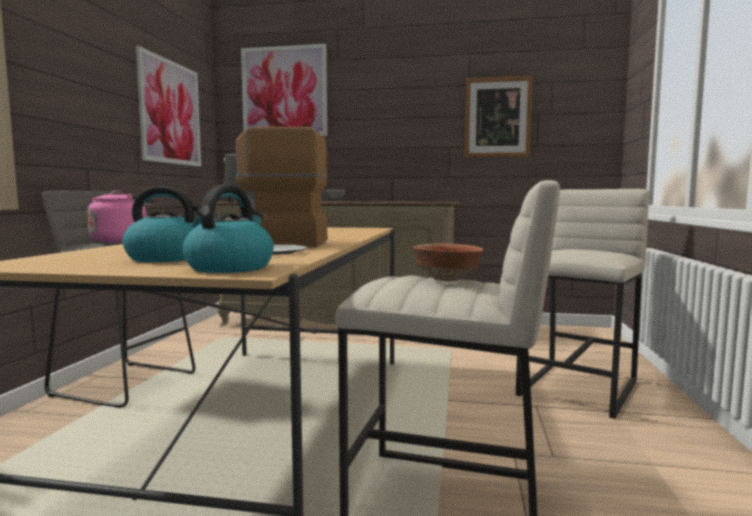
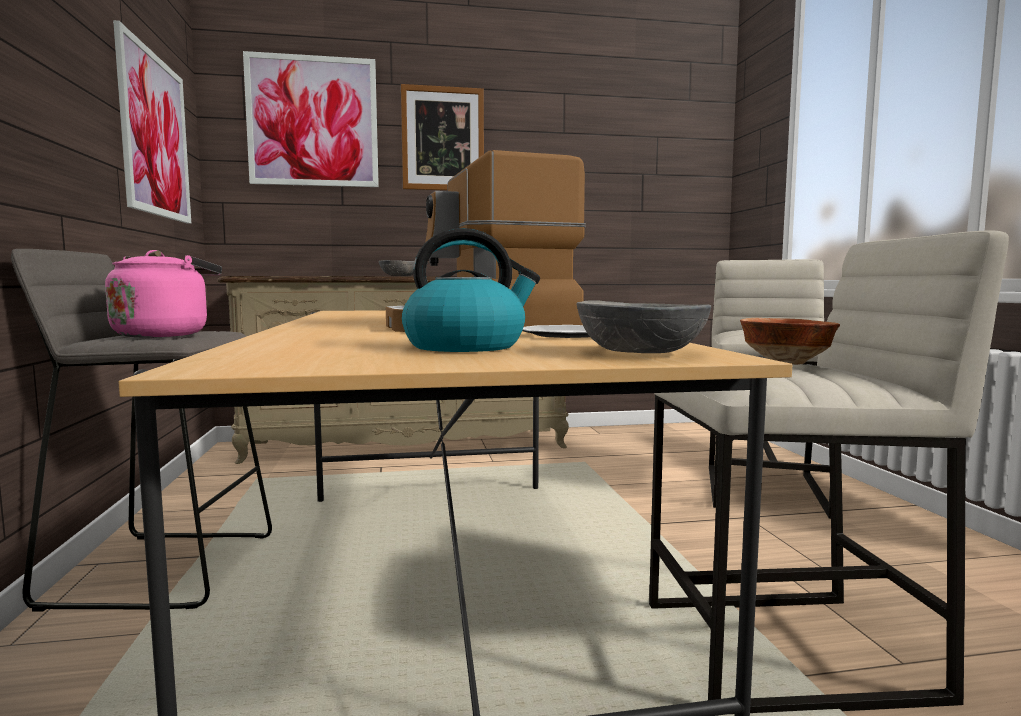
camera: 20 degrees left, 0 degrees up
kettle [183,185,274,273] -> grey bowl [577,300,711,353]
picture [465,76,532,158] -> picture moved to [401,84,484,190]

